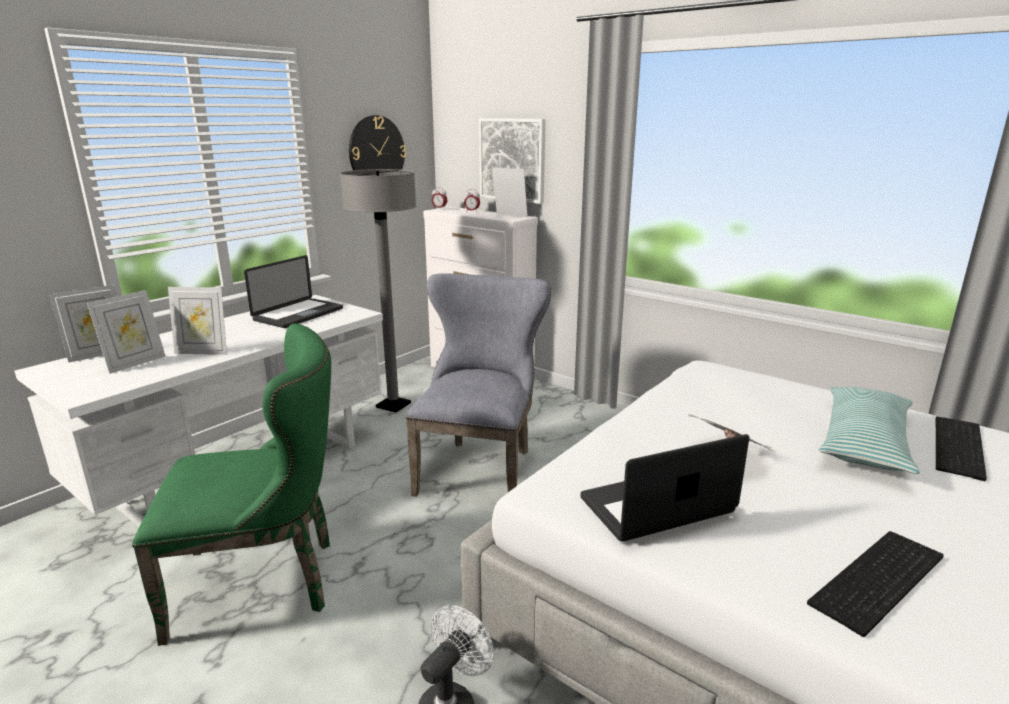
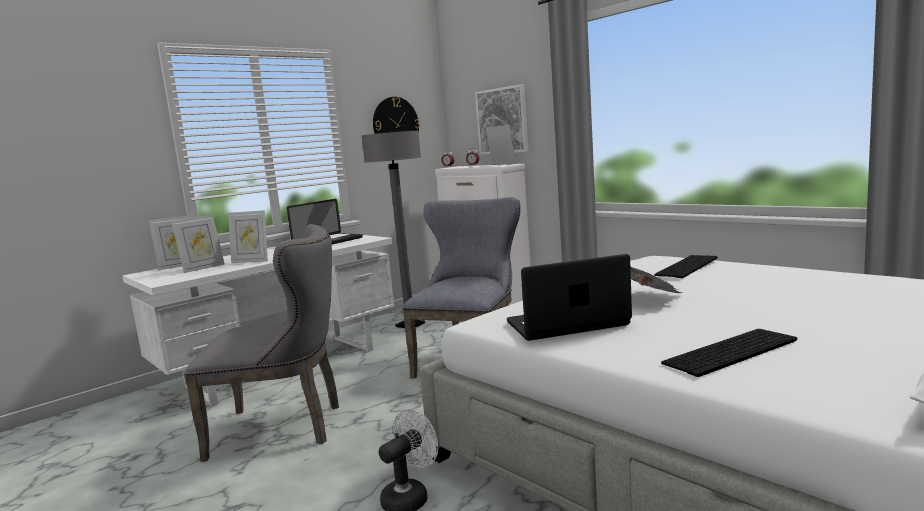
camera: 10 degrees right, 10 degrees down
green chair [132,324,331,646] -> grey chair [184,224,339,462]
pillow [819,387,919,474] -> none
keyboard [936,416,987,481] -> keyboard moved to [654,255,718,278]

